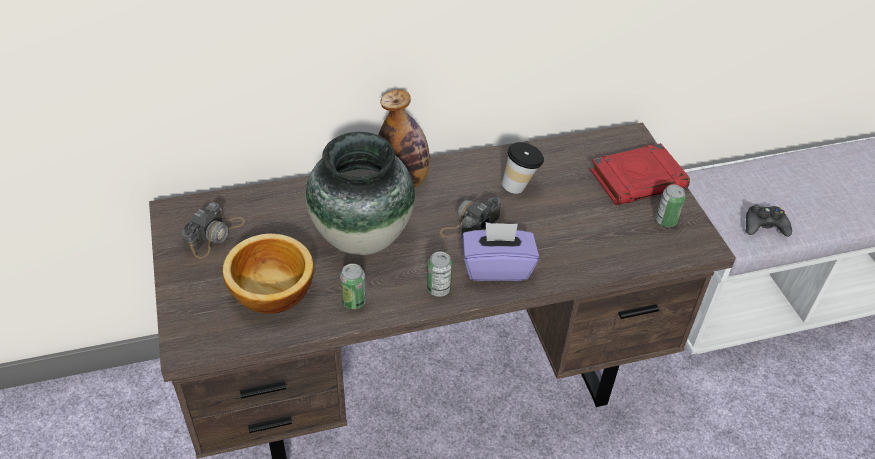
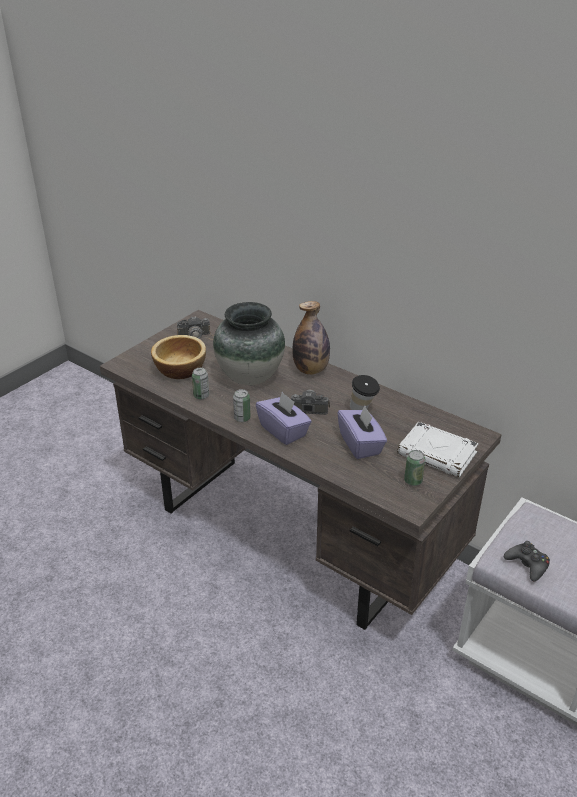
camera: 55 degrees right, 10 degrees down
red book [590,143,690,205] -> white book [397,422,479,477]
none -> purple tissue box [337,405,387,459]

